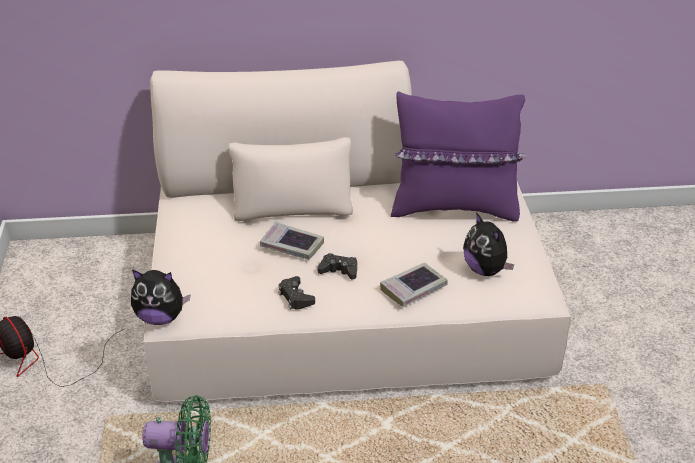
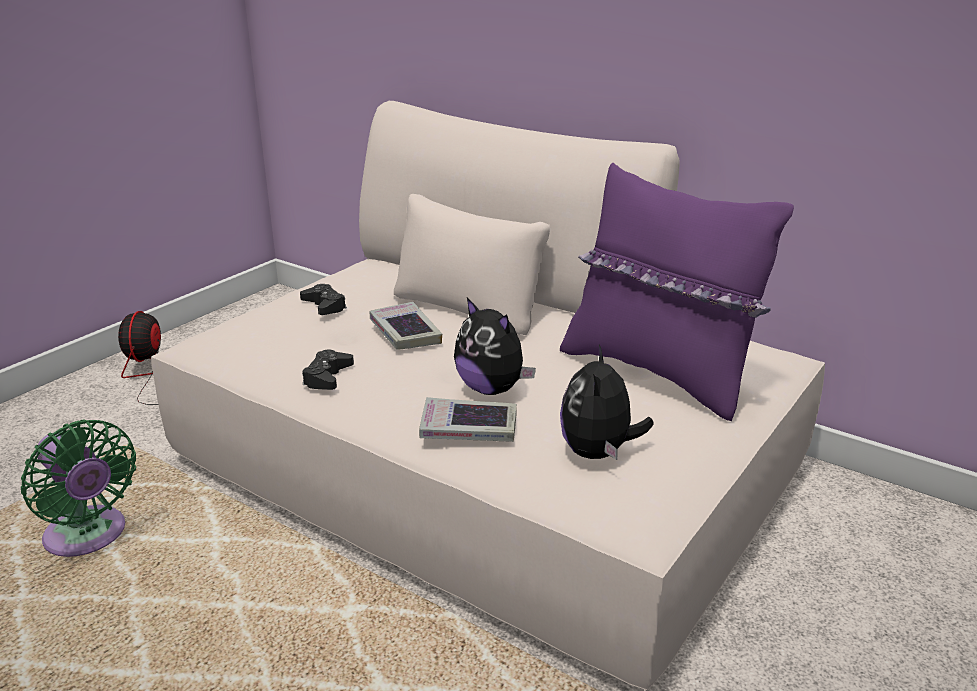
camera: 40 degrees right, 10 degrees down
plush toy [131,270,191,325] -> plush toy moved to [454,298,536,395]
black game controller [318,253,357,279] -> black game controller moved to [300,284,347,315]

